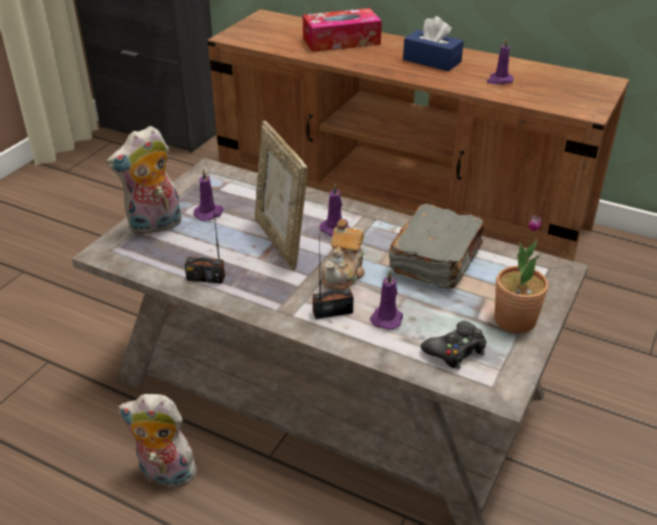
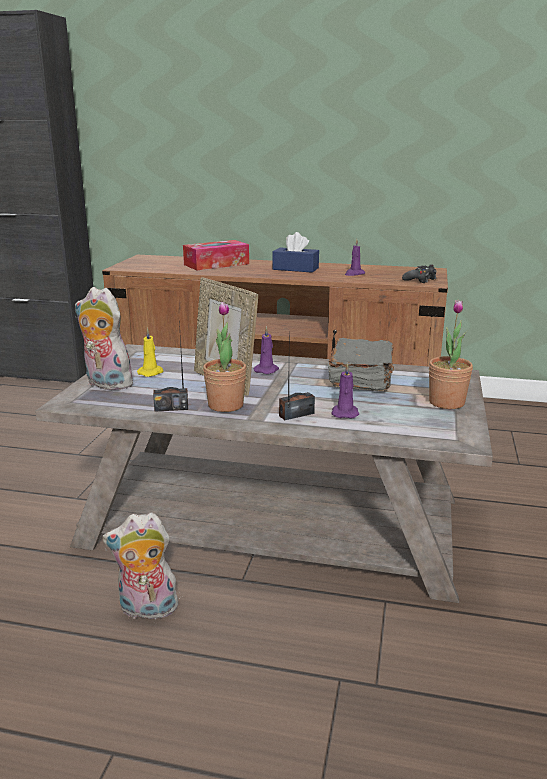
camera: 15 degrees left, 15 degrees down
plush toy [107,126,182,235] -> plush toy turned 75 degrees clockwise [75,287,139,390]
purple candle [194,169,224,221] -> yellow candle [137,328,163,377]
teapot [322,219,365,290] -> none
black game controller [421,321,486,370] -> black game controller moved to [402,264,437,283]
none -> potted plant [203,302,246,412]

